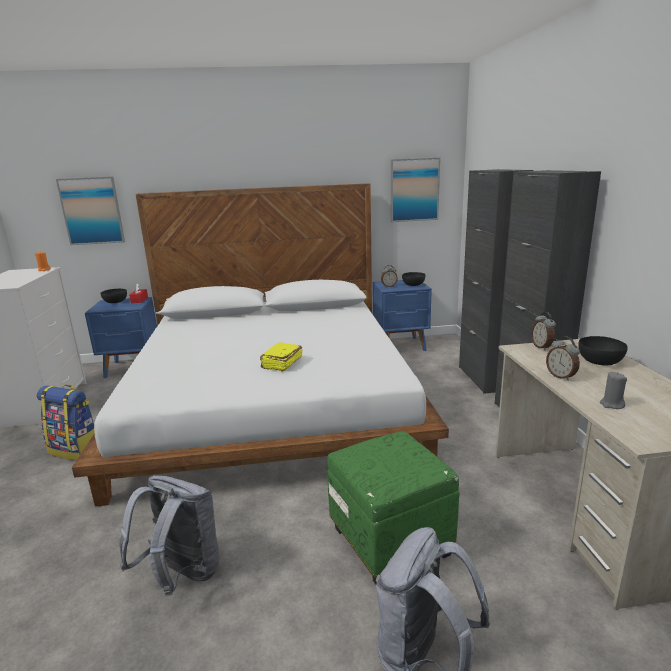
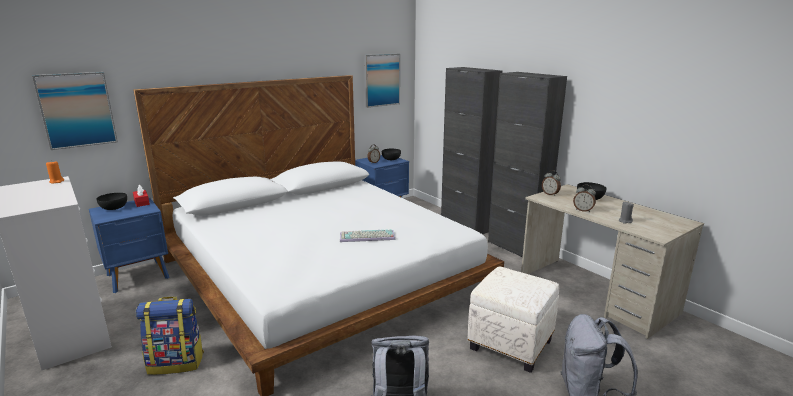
camera: 30 degrees left, 0 degrees up
yellow book [260,343,303,372] -> keyboard [340,229,396,242]
green ottoman [327,431,460,584] -> white ottoman [467,267,559,373]

